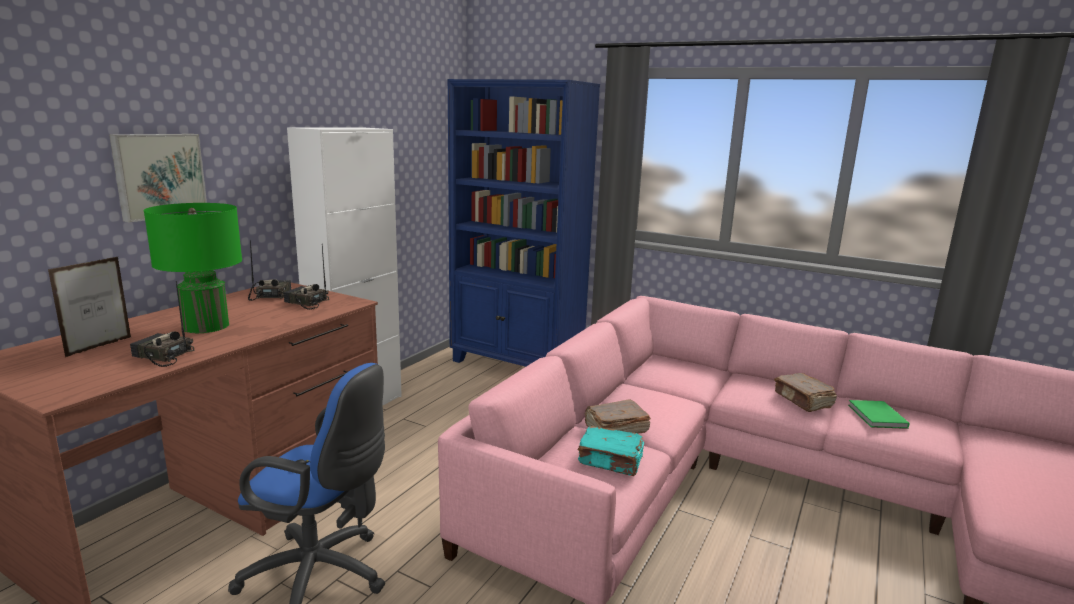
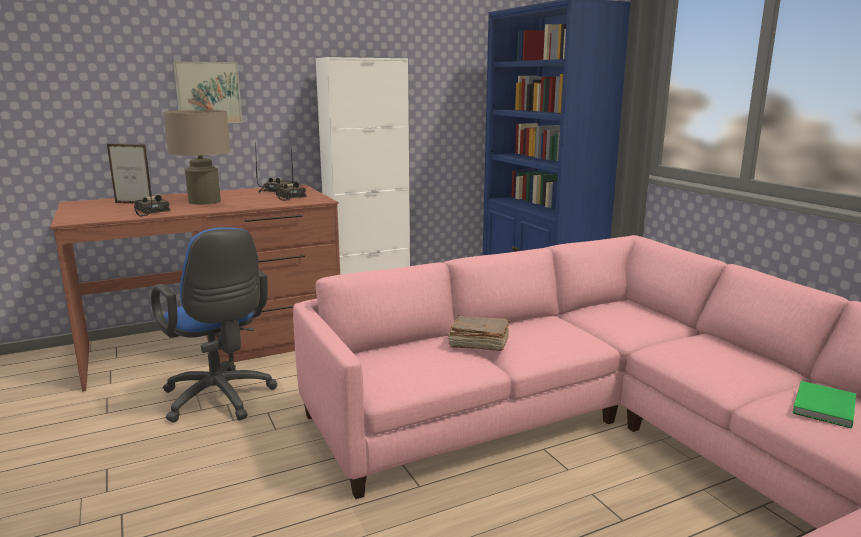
camera: 35 degrees right, 0 degrees up
picture frame [48,257,131,357] -> picture frame turned 135 degrees counterclockwise [107,144,152,204]
green table lamp [144,203,242,333] -> beige table lamp [163,110,230,205]
turquoise book [578,426,644,476] -> none
brown book [774,373,837,412] -> none

